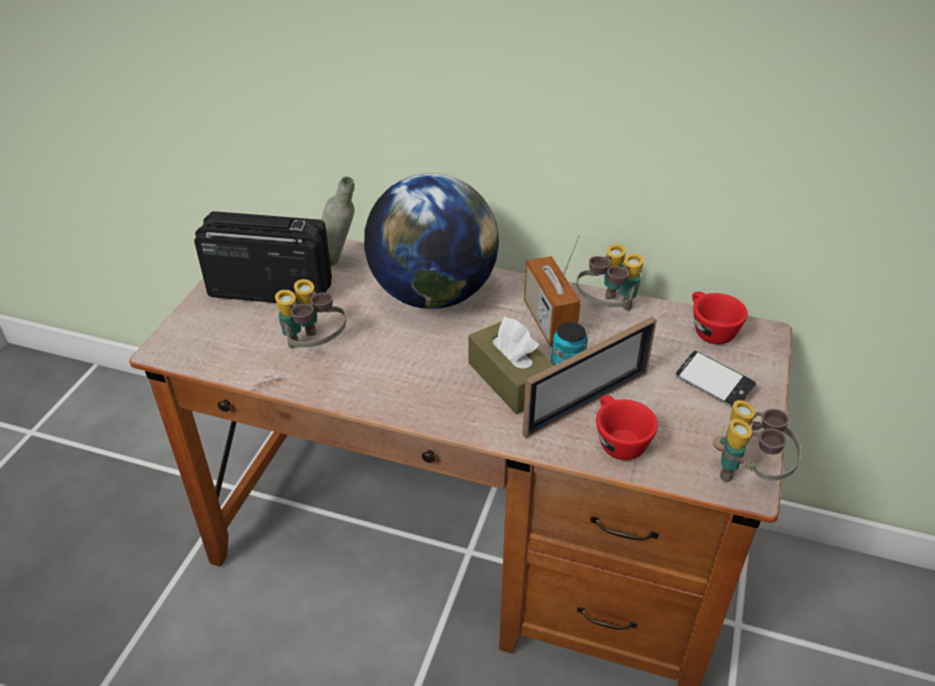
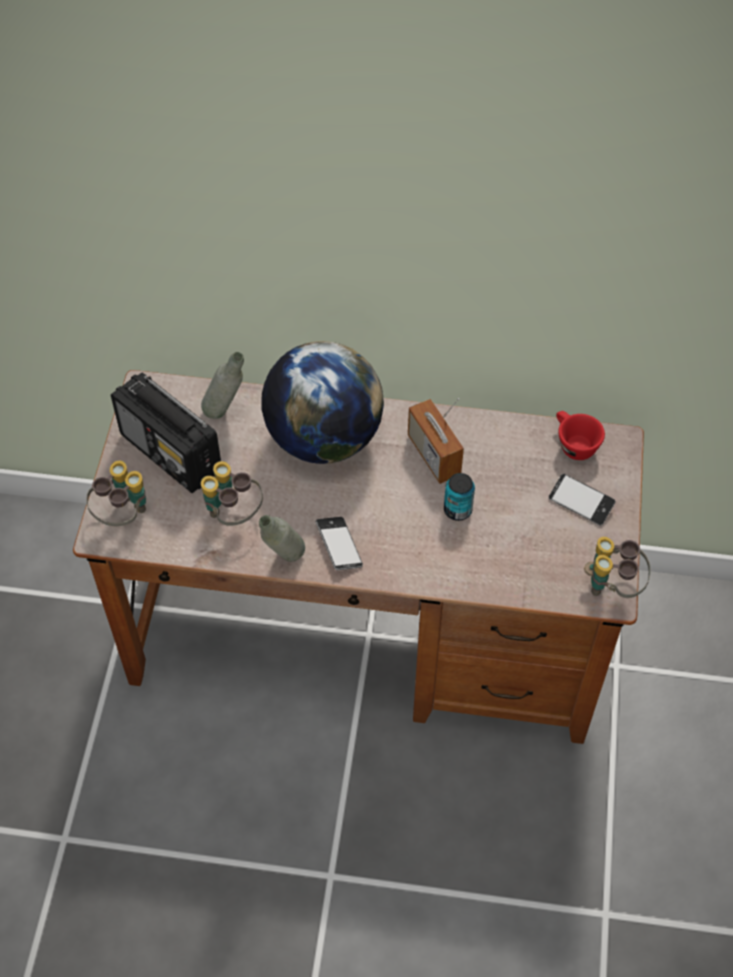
camera: 10 degrees left, 15 degrees up
radio [194,211,332,303] -> radio turned 135 degrees counterclockwise [111,373,221,493]
brown tissue box [468,317,554,414] -> none
picture frame [522,317,657,439] -> none
binoculars [577,244,644,311] -> binoculars moved to [86,461,146,526]
red cup [596,395,658,460] -> none
none -> grey bottle [259,515,305,561]
none -> phone [316,517,363,570]

